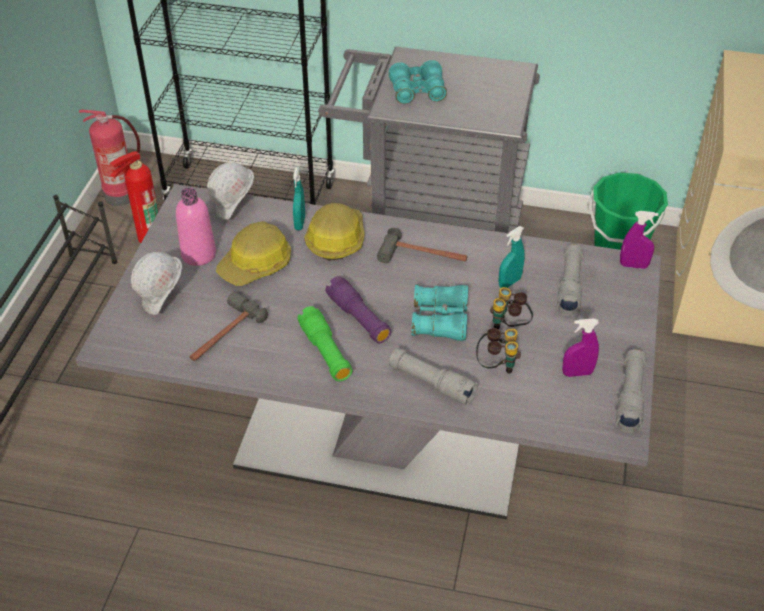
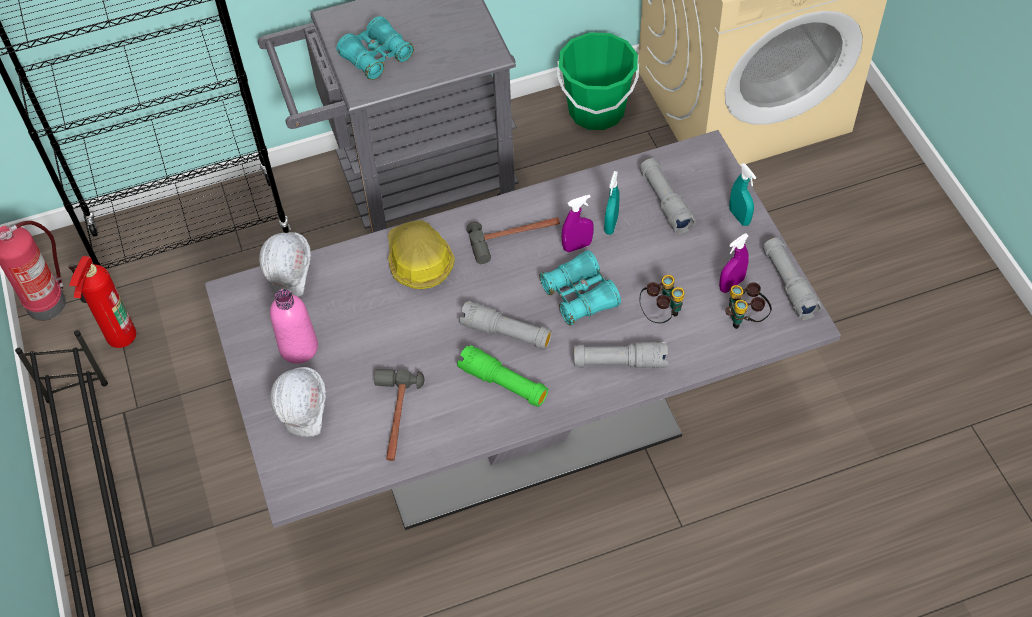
camera: 30 degrees left, 10 degrees up
hard hat [216,221,291,286] -> none
turquoise spray bottle [293,166,305,230] -> turquoise spray bottle moved to [729,163,756,226]
purple flashlight [325,276,391,343] -> grey flashlight [459,301,552,350]
binoculars [490,287,533,329] -> binoculars moved to [725,282,772,329]
purple spray bottle [620,211,658,269] -> purple spray bottle moved to [562,194,594,252]

